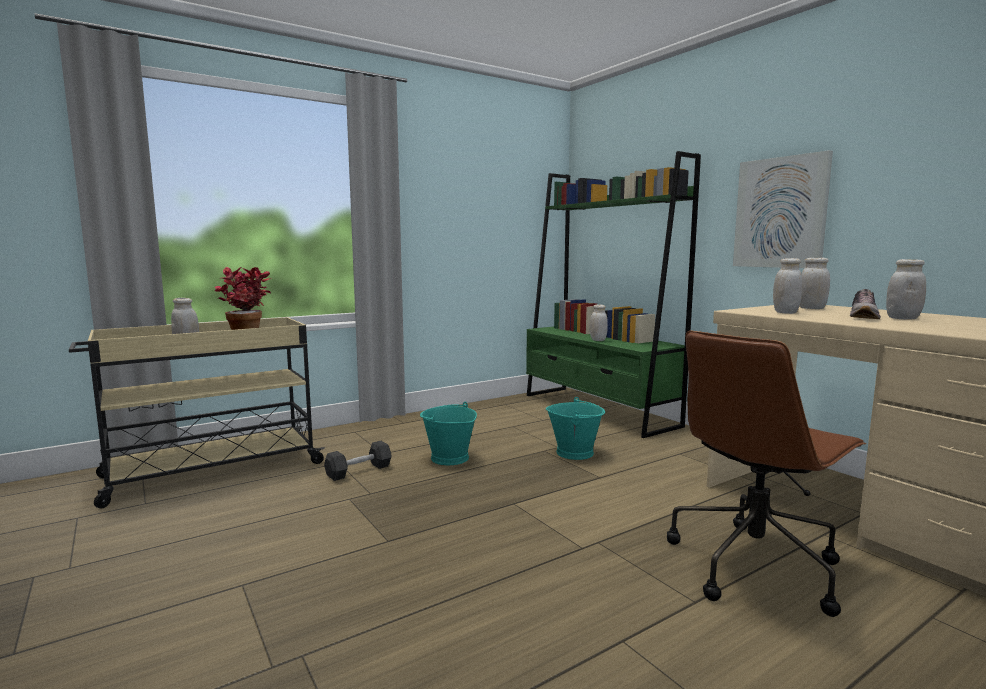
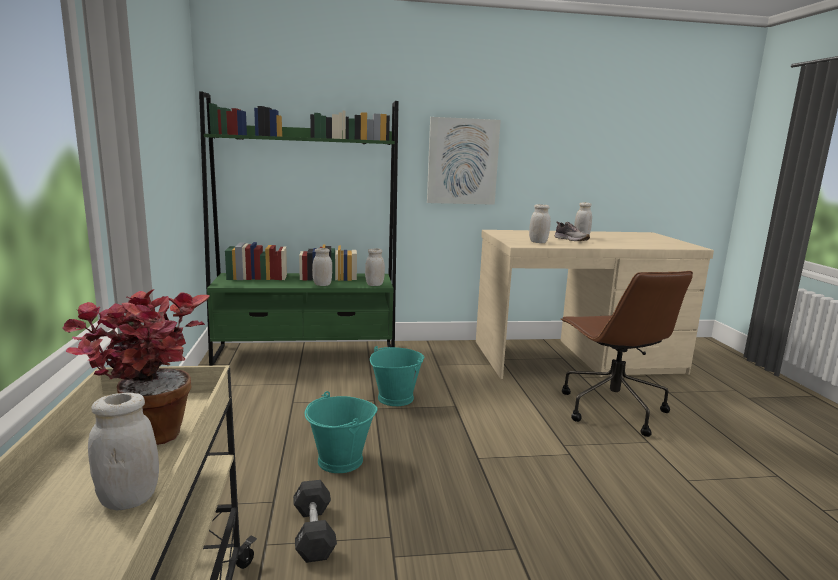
camera: 65 degrees left, 5 degrees up
white jar [800,258,830,309] -> white jar moved to [365,248,385,286]

